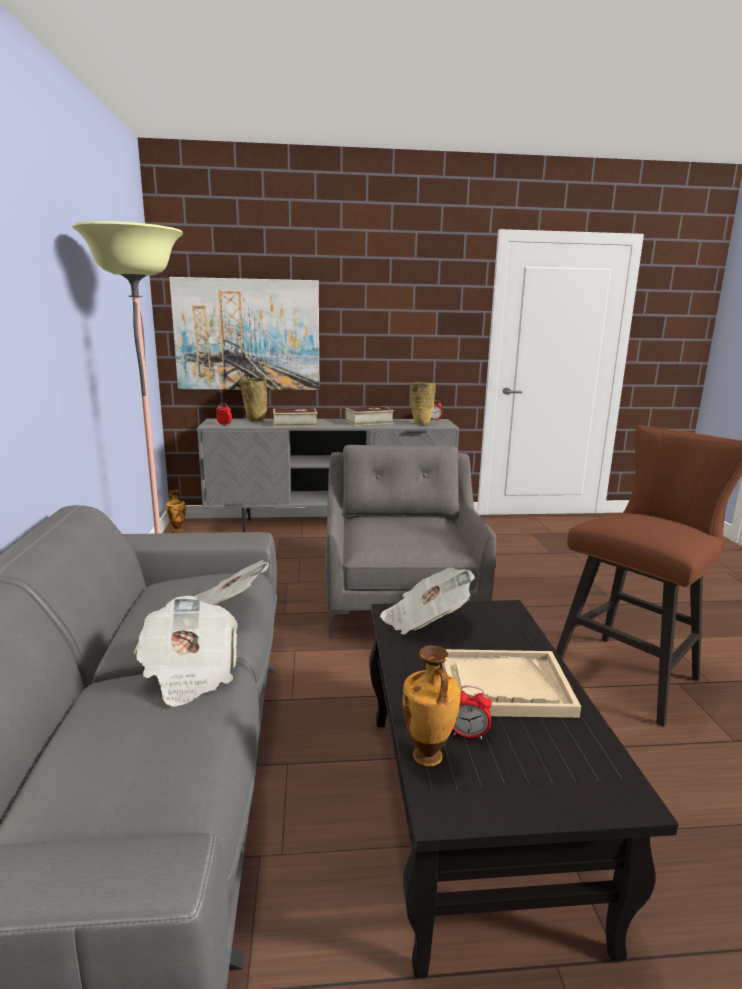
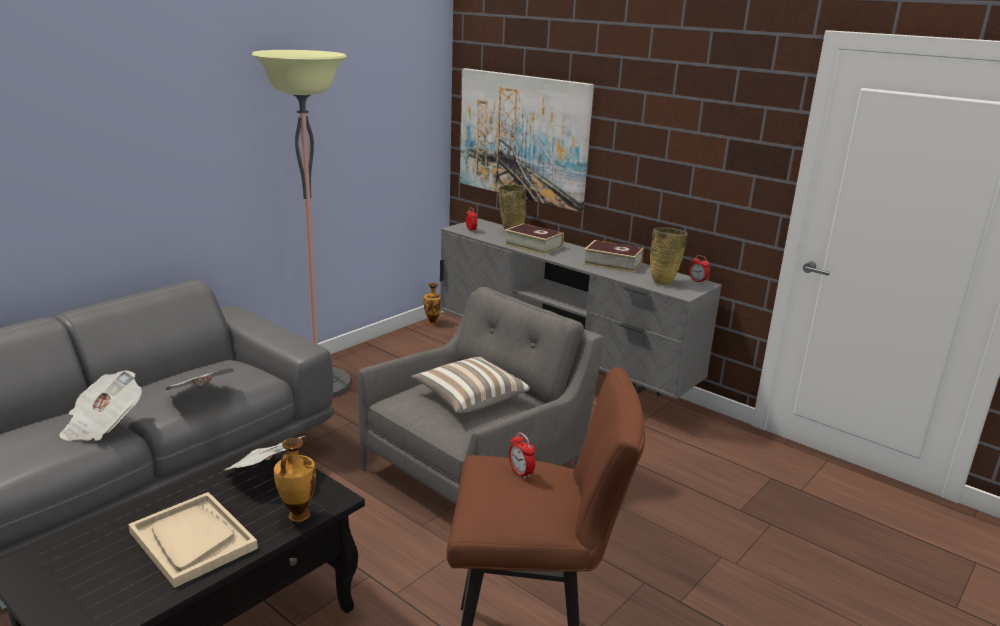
camera: 45 degrees right, 5 degrees up
vase [403,646,461,766] -> vase moved to [274,438,316,522]
alarm clock [453,685,492,740] -> alarm clock moved to [509,432,535,480]
none -> pillow [411,357,530,413]

